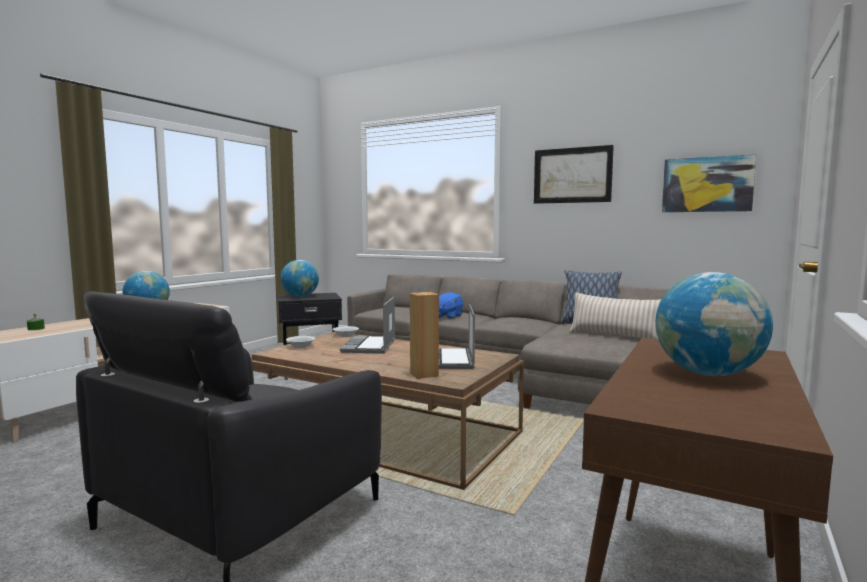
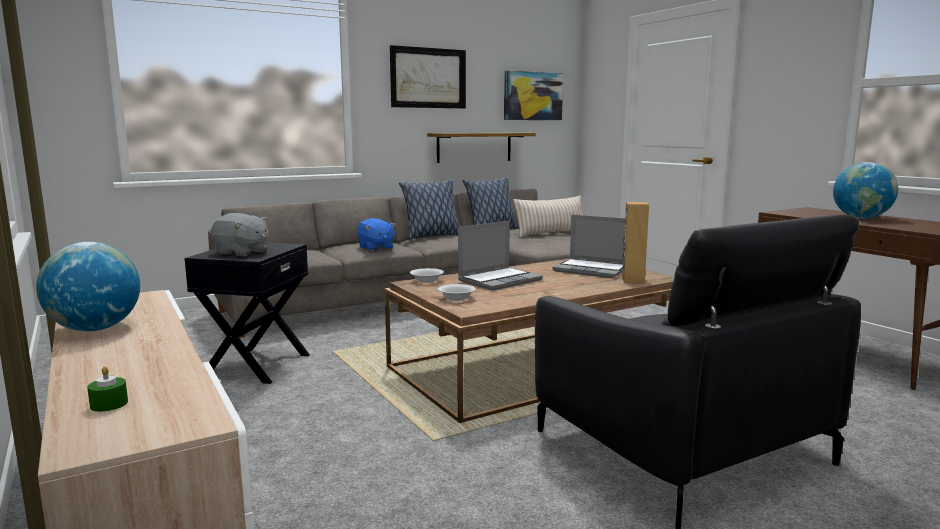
camera: 60 degrees left, 5 degrees up
globe [280,260,319,297] -> grey plush toy [211,213,268,256]
laptop [340,297,395,354] -> laptop turned 75 degrees counterclockwise [458,221,543,290]
none -> pillow [399,179,459,240]
none -> shelf [427,133,536,163]

